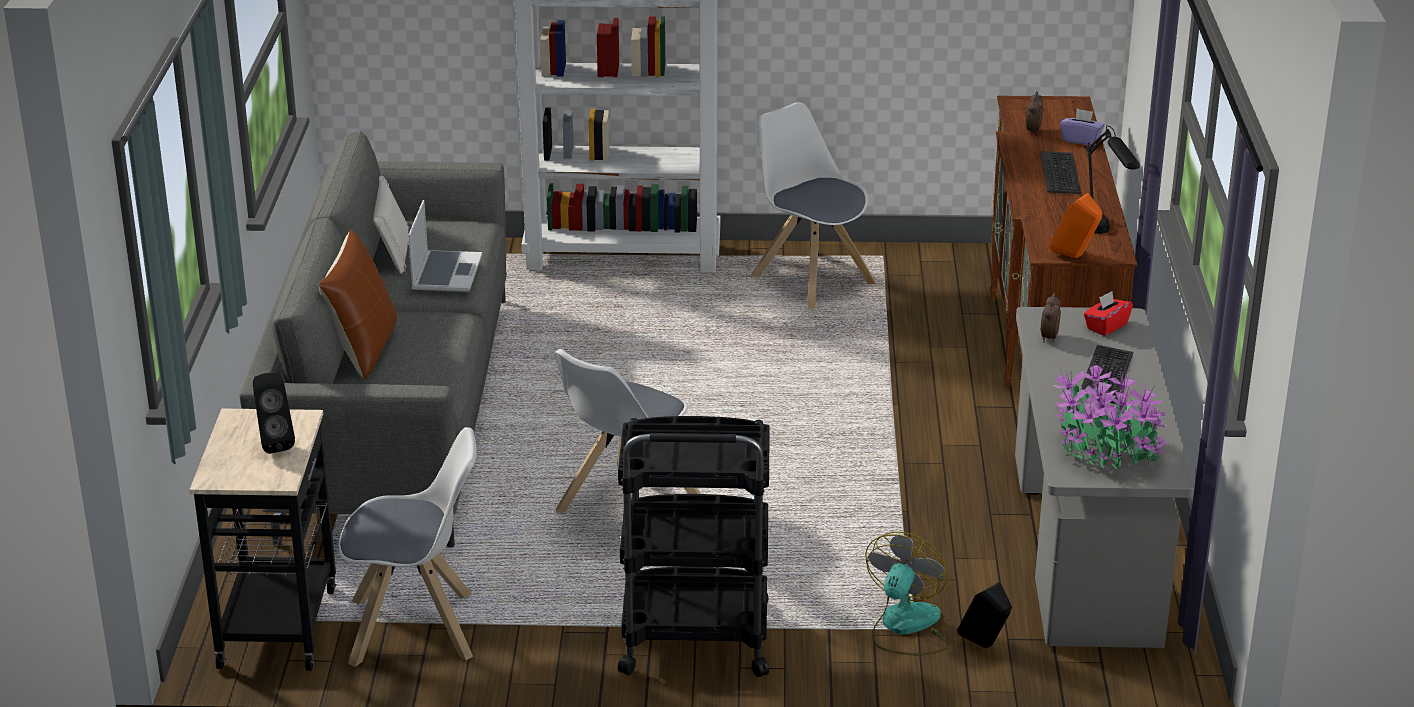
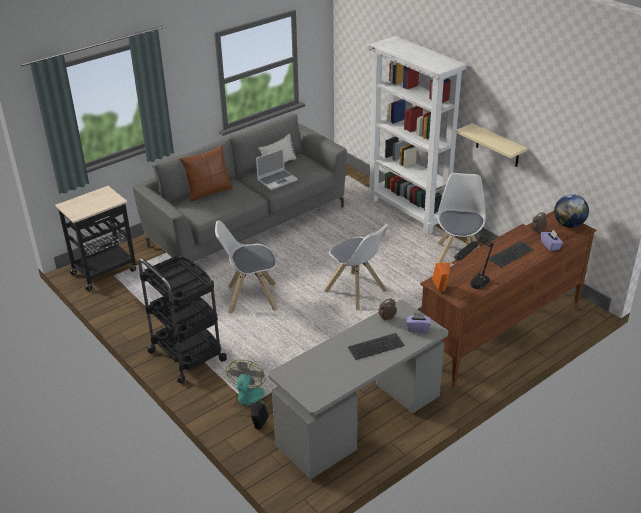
camera: 50 degrees right, 5 degrees up
black speaker [253,372,295,454] -> none
chair [339,427,477,667] -> chair moved to [324,224,388,310]
fan [865,532,949,655] -> fan turned 60 degrees counterclockwise [226,360,270,417]
potted plant [1052,365,1167,469] -> none
red tissue box [1084,291,1133,336] -> purple tissue box [406,312,431,333]
none -> beige shelf [456,123,527,167]
none -> globe [554,194,589,228]

